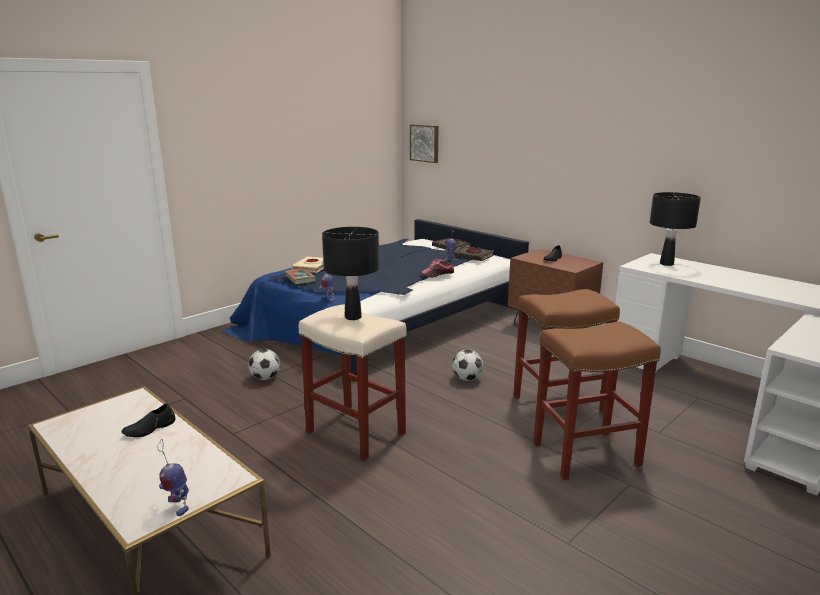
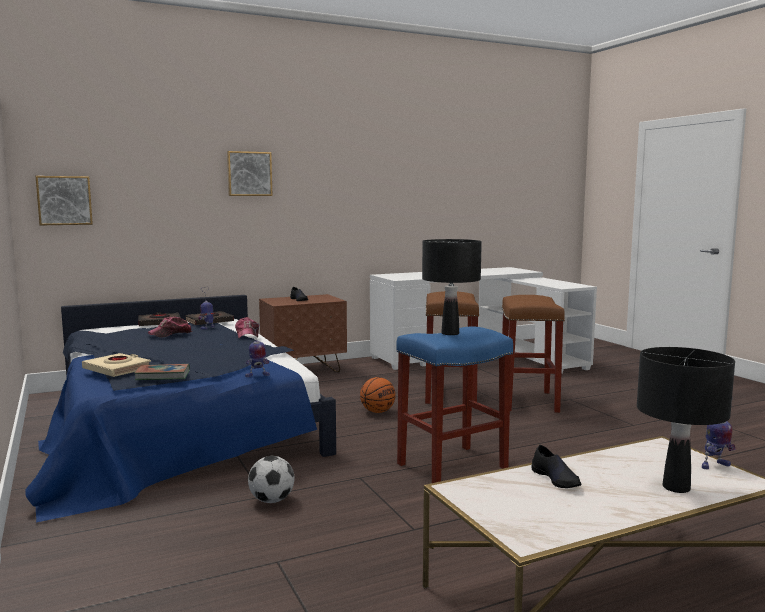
camera: 70 degrees left, 10 degrees down
beige stool [299,304,407,461] -> blue stool [396,327,513,483]
football [452,350,483,381] -> basketball [360,377,395,413]
black table lamp [649,192,701,266] -> black table lamp moved to [637,347,735,493]
none -> cap [148,316,192,338]
none -> picture [227,151,272,196]

